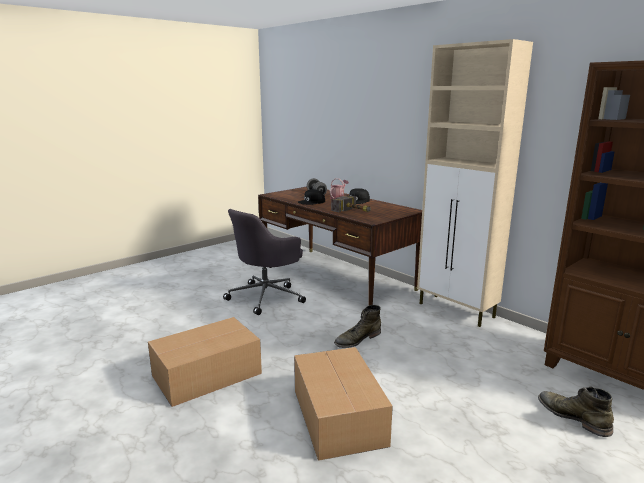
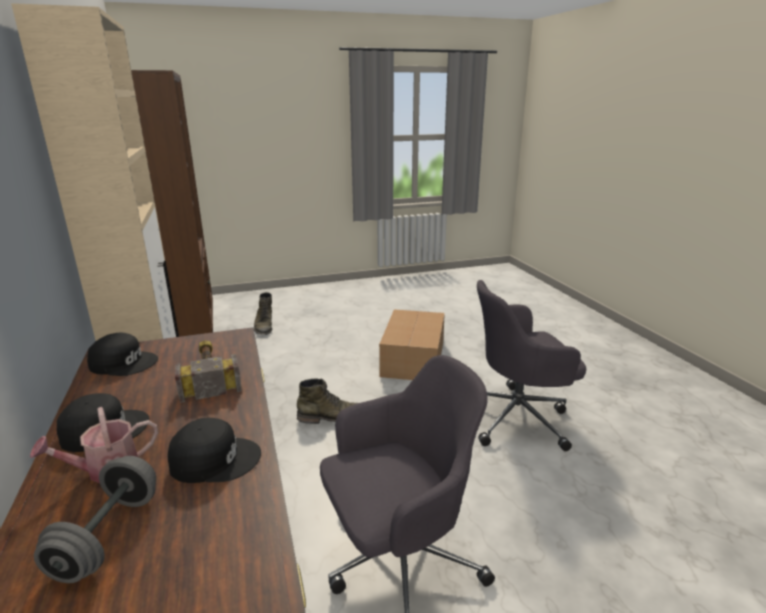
camera: 155 degrees left, 5 degrees up
cardboard box [148,317,262,407] -> grey office chair [477,280,586,451]
none -> black cap [87,333,158,376]

